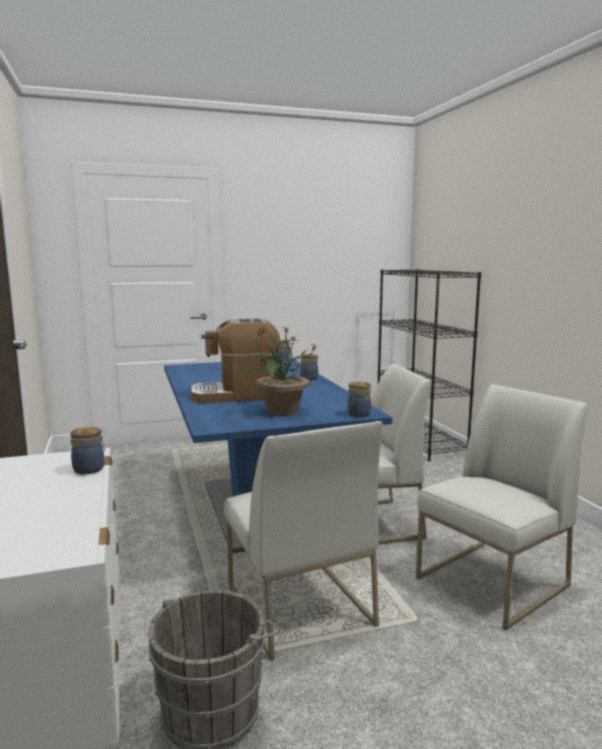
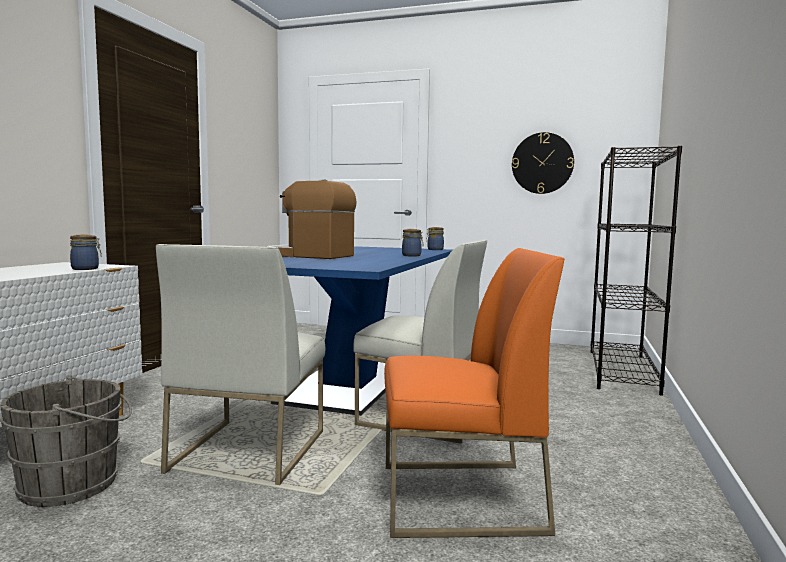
camera: 35 degrees right, 5 degrees down
potted plant [243,326,318,415] -> none
jar [347,382,371,417] -> none
white chair [416,384,588,630] -> orange chair [384,248,565,538]
none -> wall clock [512,132,574,194]

